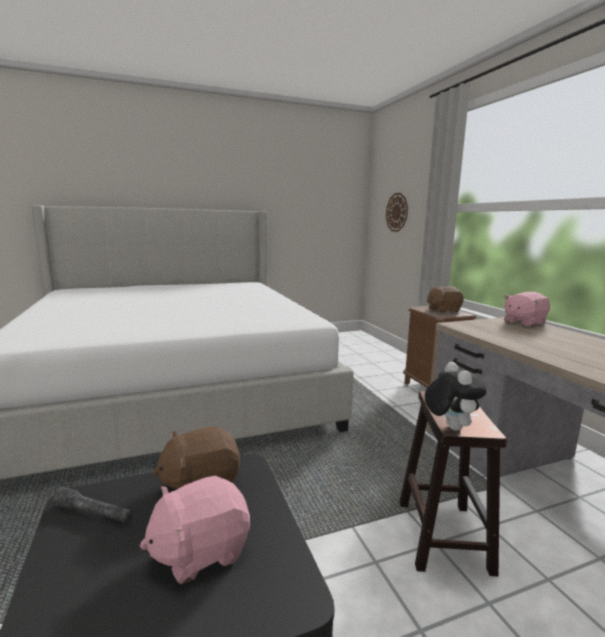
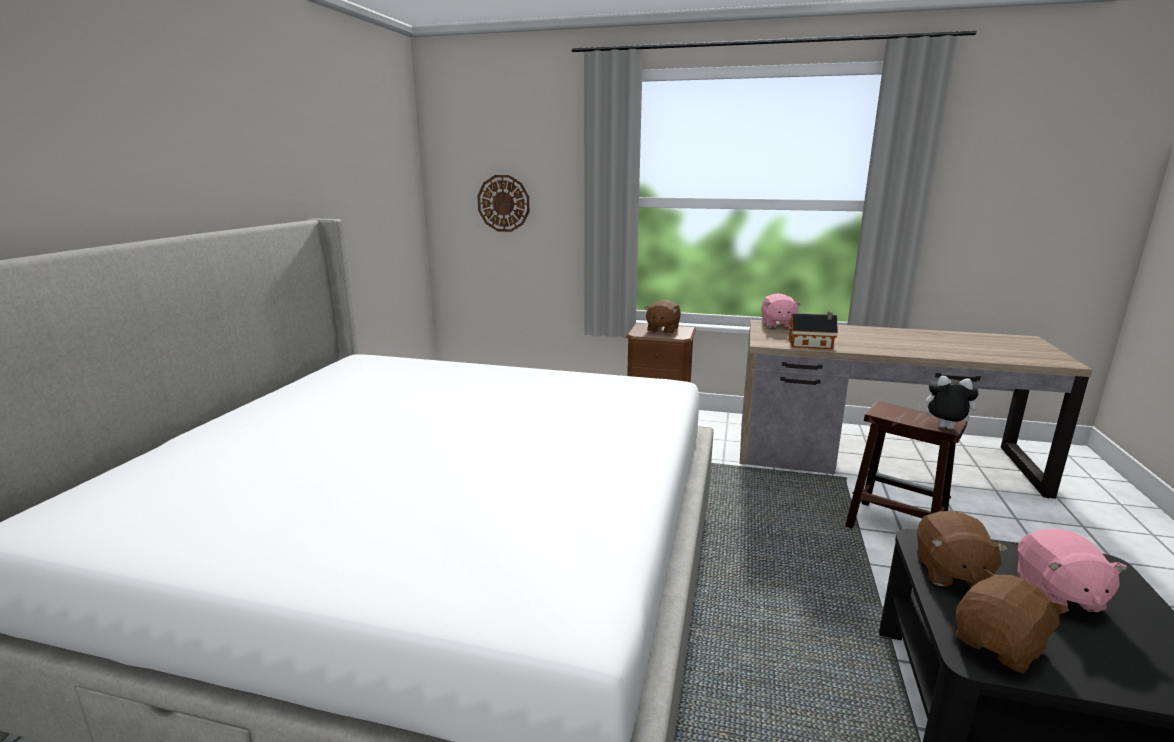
camera: 55 degrees left, 5 degrees up
grey flashlight [52,487,133,523] -> brown plush toy [955,567,1069,673]
none -> toy house [789,312,838,349]

